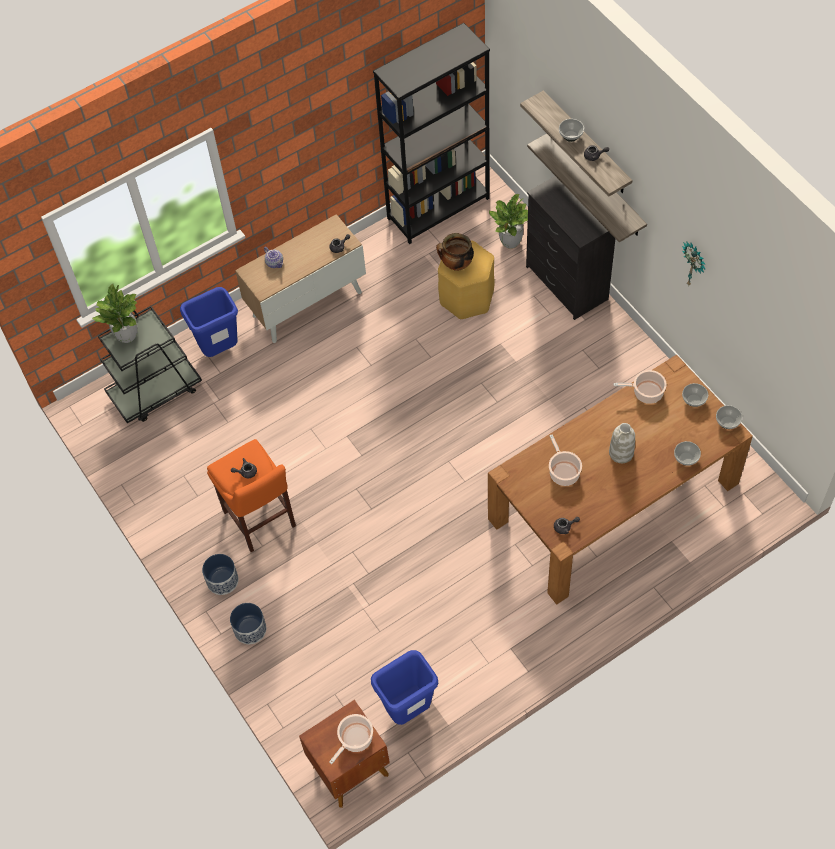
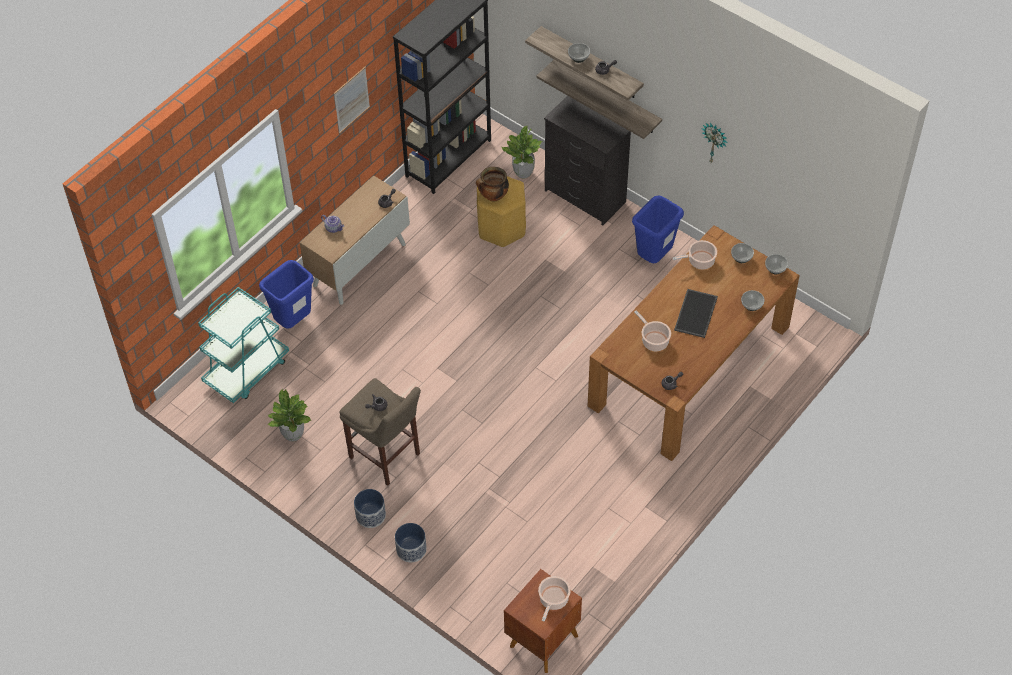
camera: 20 degrees left, 5 degrees down
potted plant [92,283,138,343] -> potted plant moved to [267,389,311,442]
black cart [98,306,202,423] -> turquoise cart [198,287,289,403]
orange stool [207,439,296,552] -> beige stool [339,378,421,486]
blue trash can [371,650,438,725] -> blue trash can moved to [632,195,684,263]
white vase [609,423,635,463] -> tray [674,289,718,338]
none -> picture [334,67,370,134]

